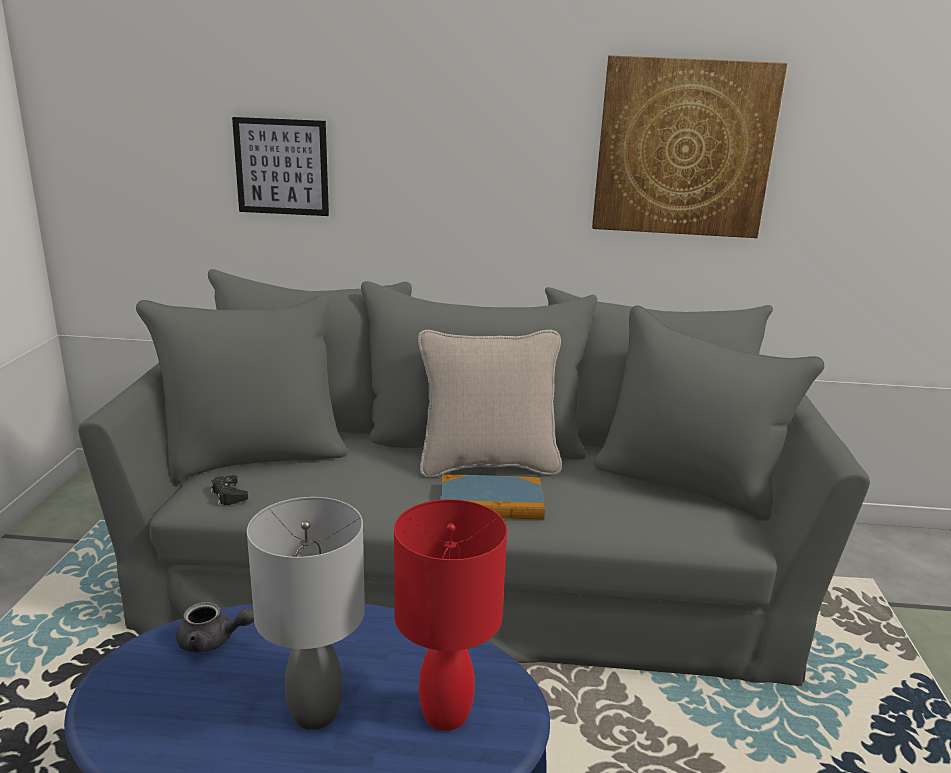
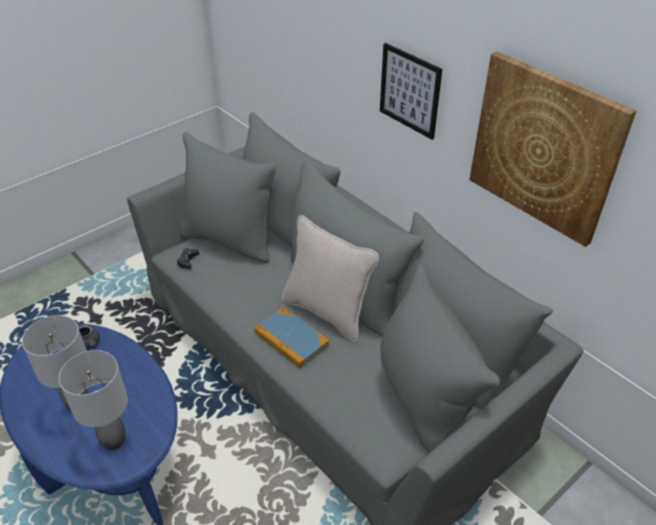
camera: 45 degrees right, 20 degrees up
picture [232,117,329,216] -> picture moved to [380,43,442,140]
red table lamp [394,499,507,731] -> grey table lamp [59,350,128,450]

